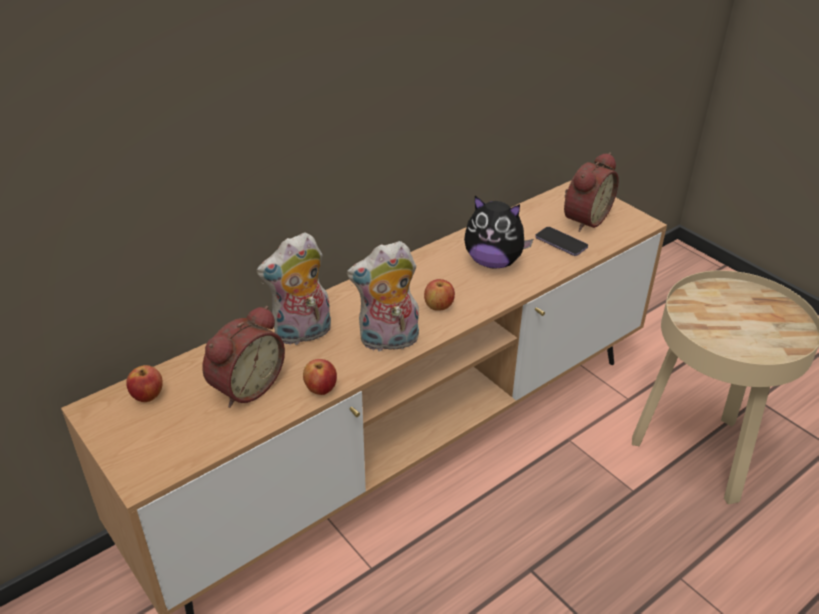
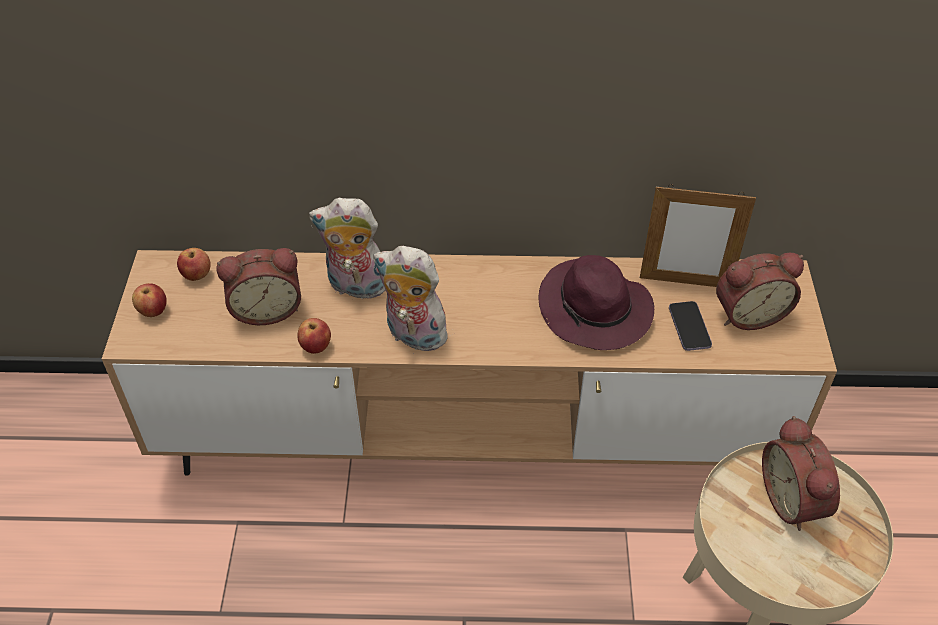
camera: 40 degrees right, 10 degrees up
apple [424,279,455,311] -> apple moved to [132,283,167,317]
plush toy [464,196,533,269] -> purple hat [539,255,654,350]
none -> picture frame [640,184,756,287]
none -> alarm clock [762,416,840,531]

